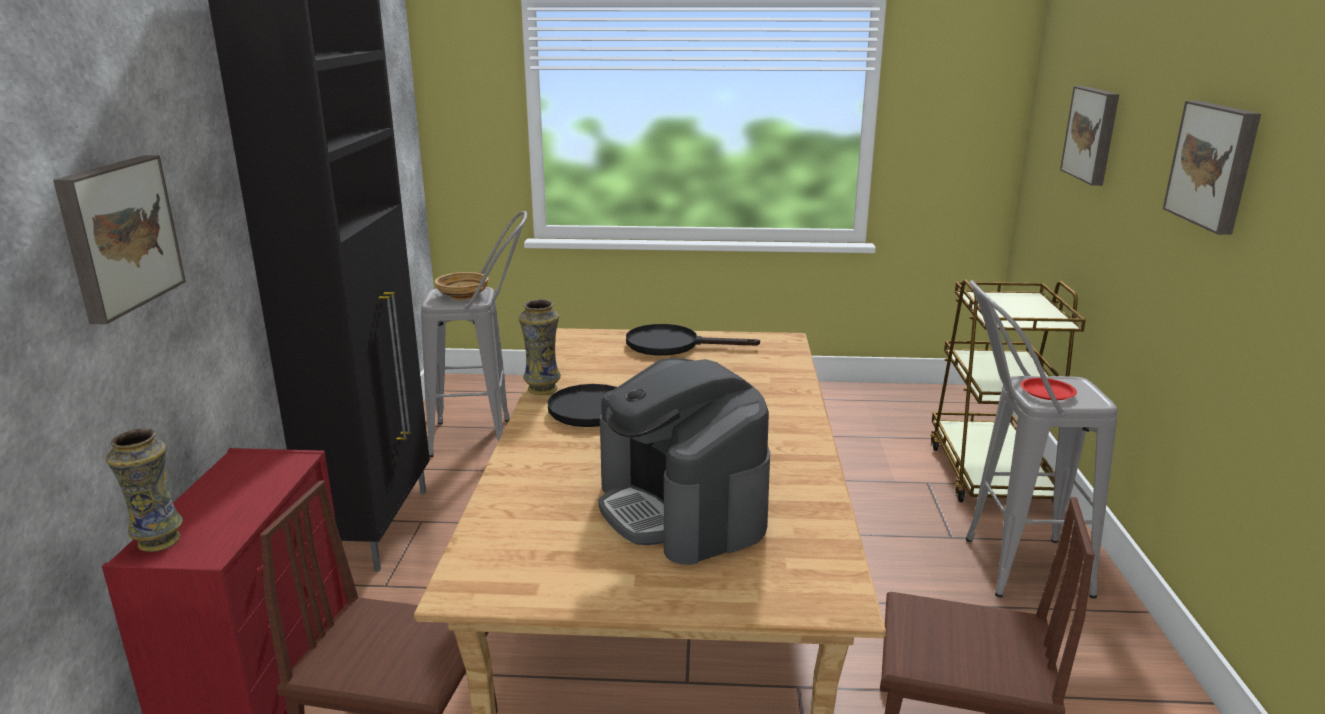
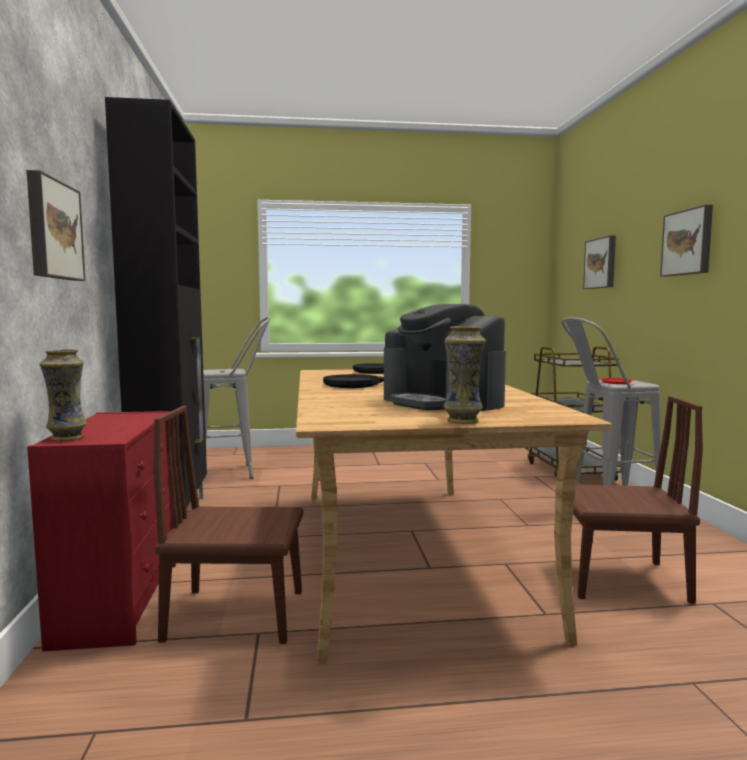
camera: 10 degrees left, 15 degrees down
beige bowl [434,272,489,300] -> none
vase [518,299,561,395] -> vase moved to [444,326,486,424]

